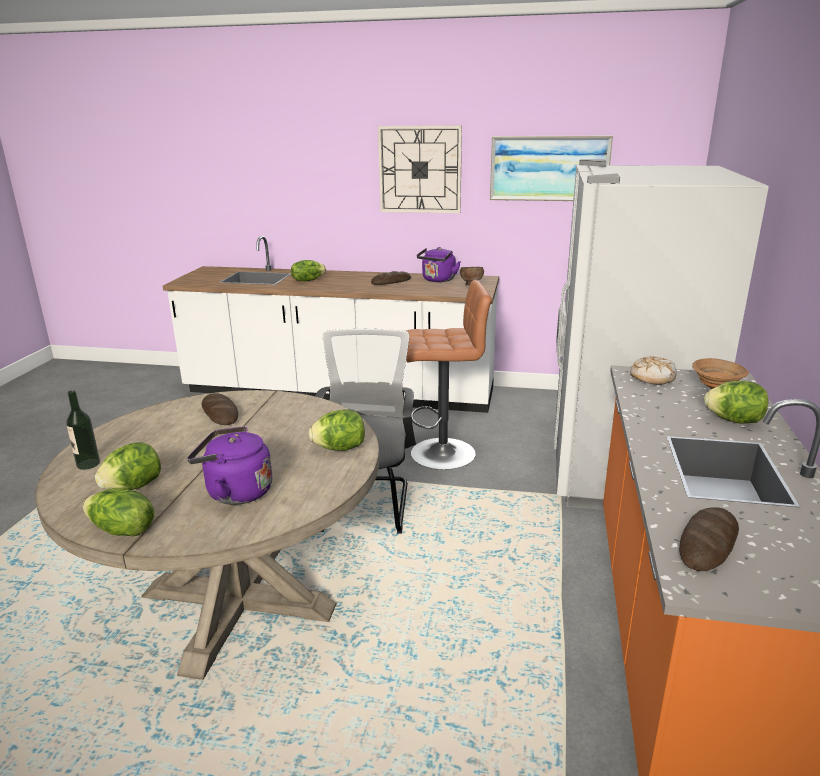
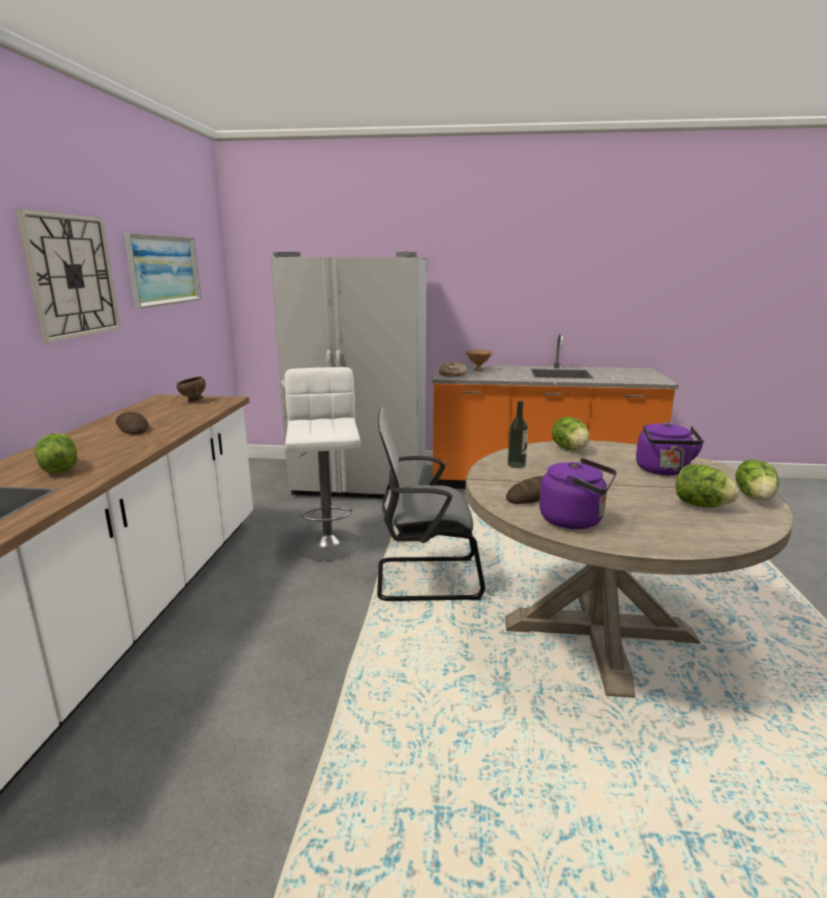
camera: 95 degrees left, 5 degrees down
bottle [66,390,100,470] -> bottle moved to [508,401,528,468]
brown stool [406,280,492,470] -> white stool [285,367,361,561]
purple kettle [417,247,461,282] -> purple kettle moved to [539,458,617,529]
bread [679,507,739,571] -> none
lettuce [704,381,768,424] -> none

